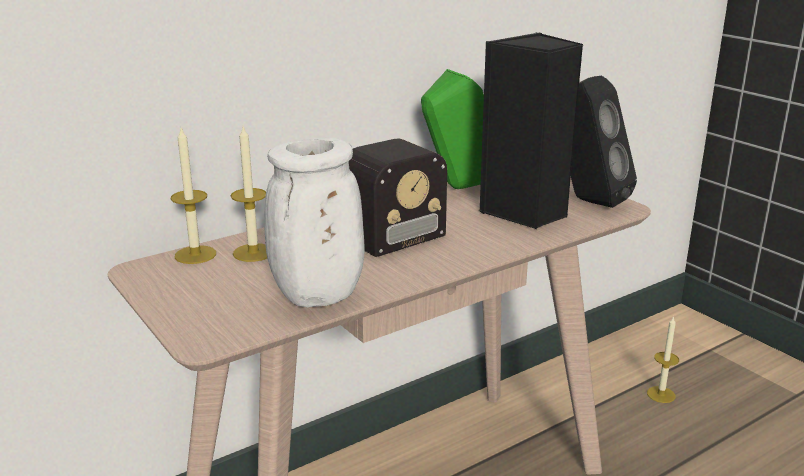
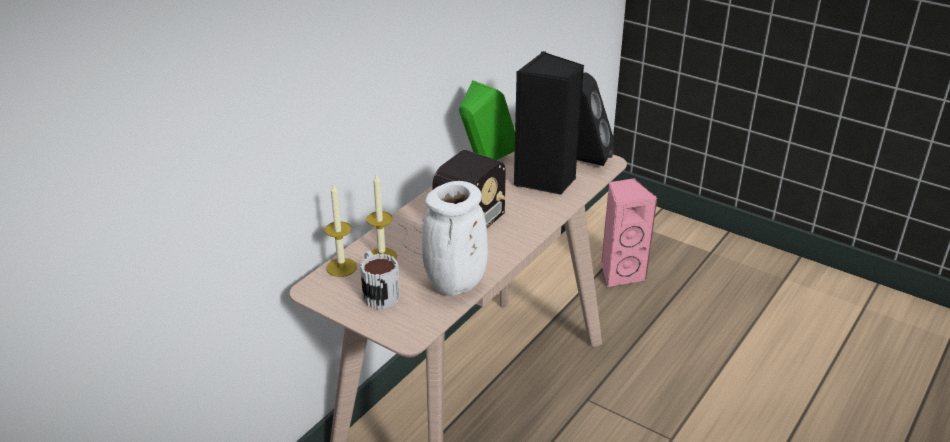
camera: 20 degrees left, 10 degrees up
candle [647,316,679,403] -> pink speaker [601,178,657,287]
none -> mug [360,251,400,309]

